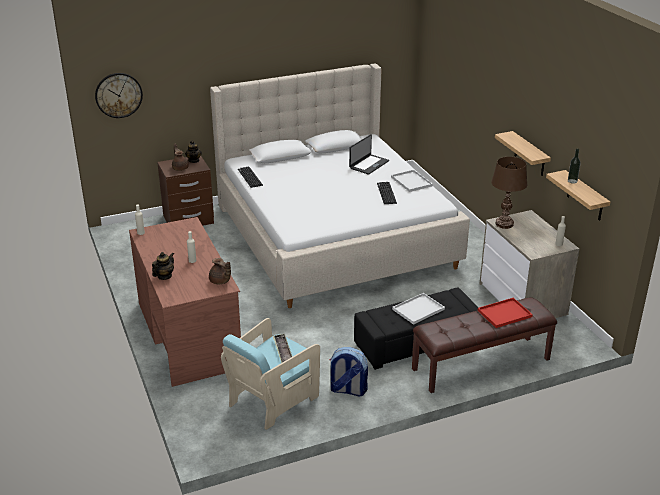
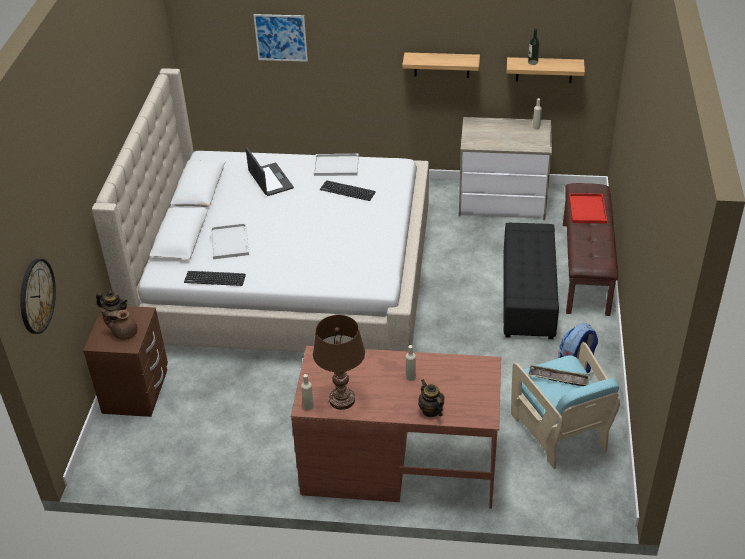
camera: 60 degrees left, 10 degrees up
brown teapot [209,258,231,284] -> none
white tray [392,293,445,325] -> white tray moved to [211,223,249,259]
brown table lamp [491,157,527,229] -> brown table lamp moved to [313,315,365,410]
none -> picture [254,14,308,62]

